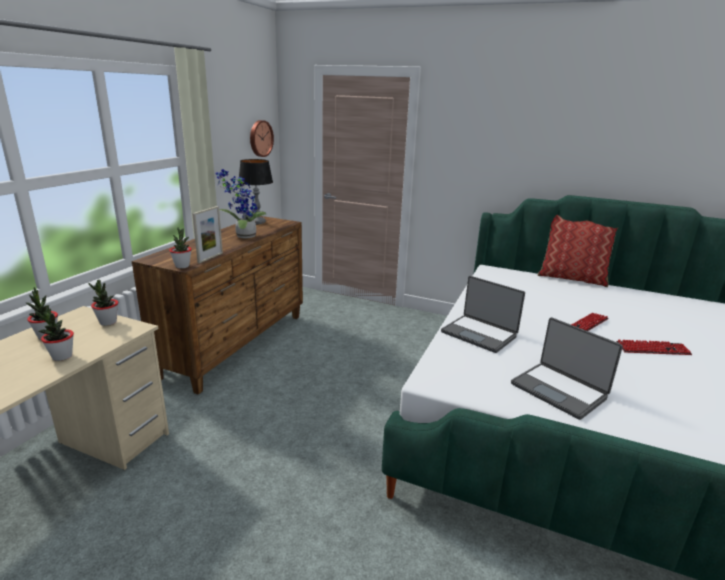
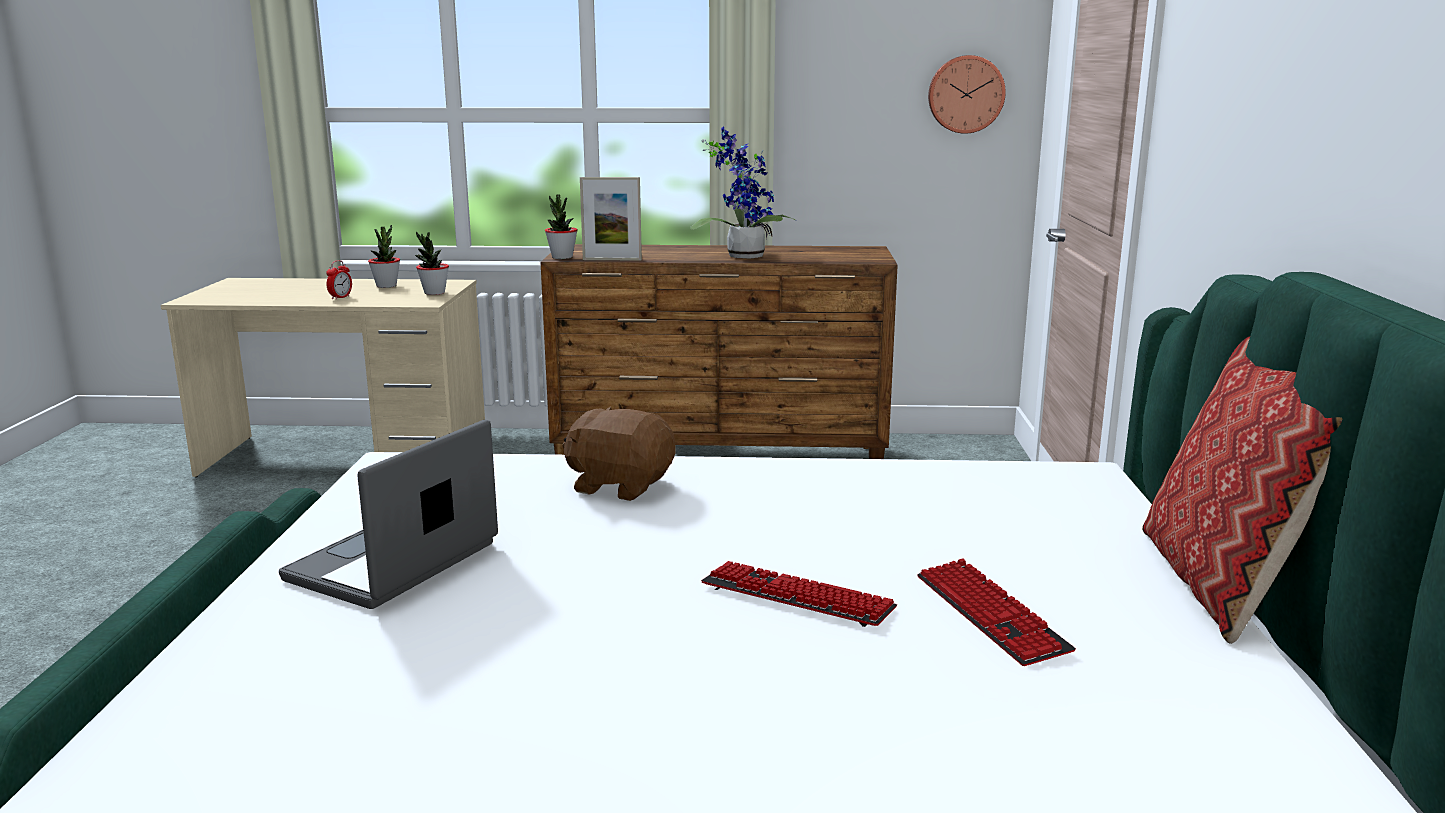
camera: 70 degrees right, 5 degrees down
potted plant [35,308,74,361] -> alarm clock [326,260,352,300]
table lamp [238,159,273,224] -> none
laptop [441,276,525,353] -> brown plush toy [562,406,676,501]
keyboard [616,340,692,355] -> keyboard moved to [917,558,1076,666]

